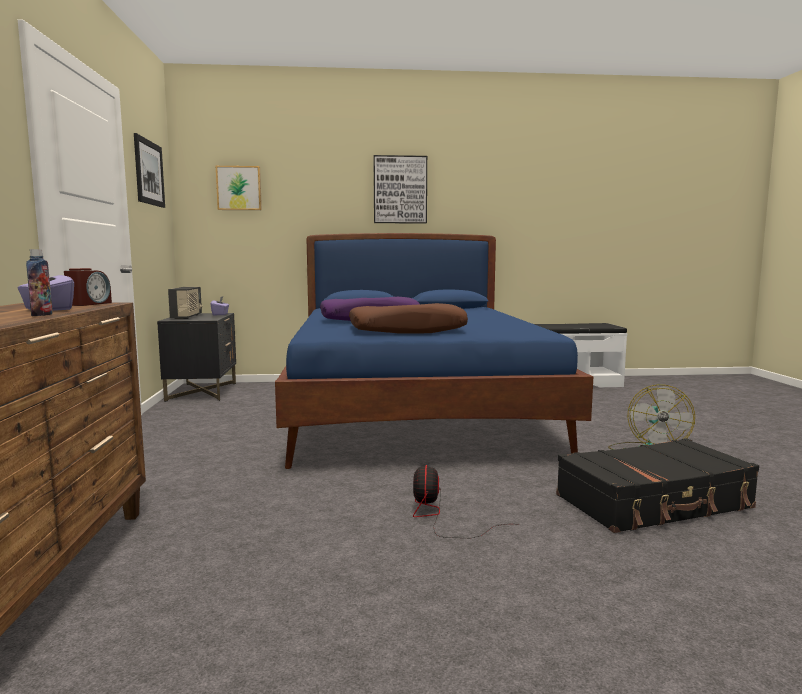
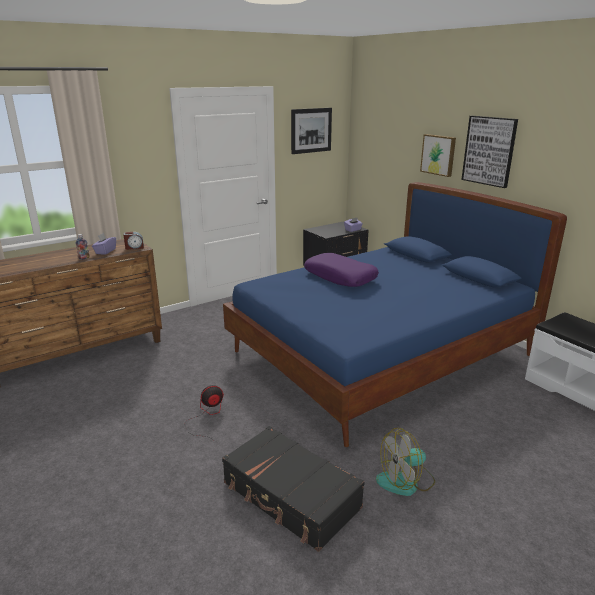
camera: 60 degrees right, 15 degrees up
radio [168,287,203,319] -> none
picture [216,166,262,210] -> picture moved to [420,134,456,177]
brown pillow [349,303,468,334] -> none

